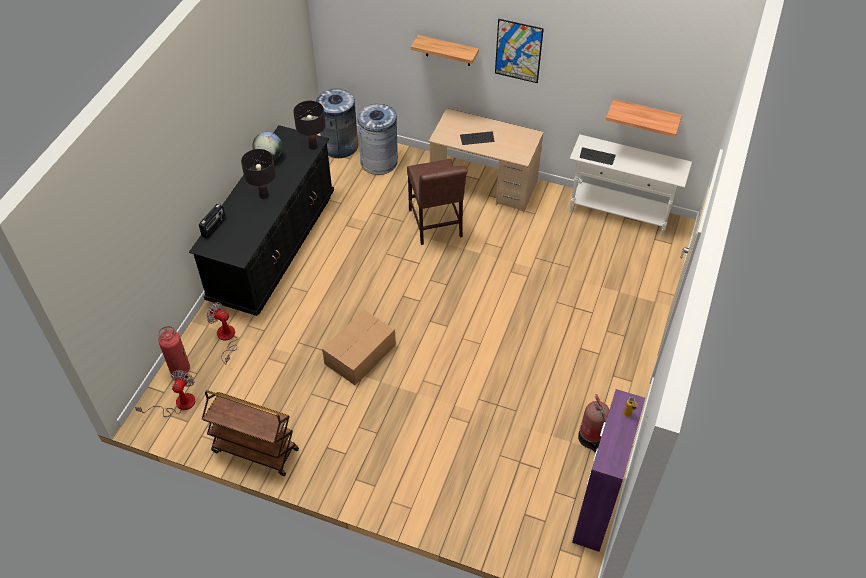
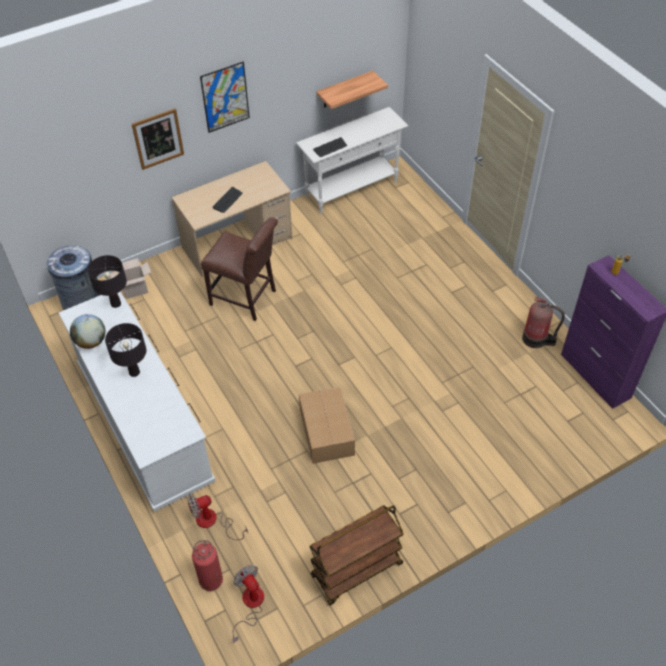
camera: 50 degrees left, 0 degrees up
black dresser [189,125,334,316] -> white dresser [58,291,216,512]
radio [199,204,226,239] -> none
grey trash can [357,104,398,175] -> cardboard box [110,258,151,299]
shelf [411,35,479,66] -> picture [132,108,184,170]

